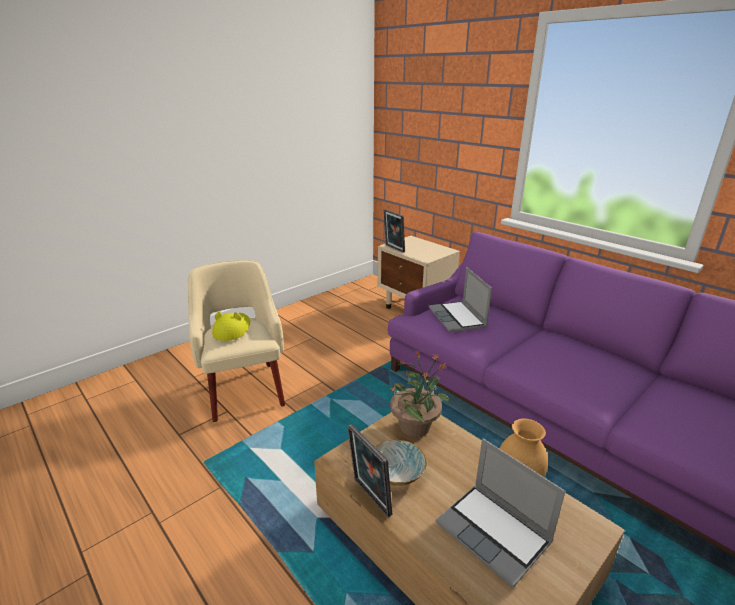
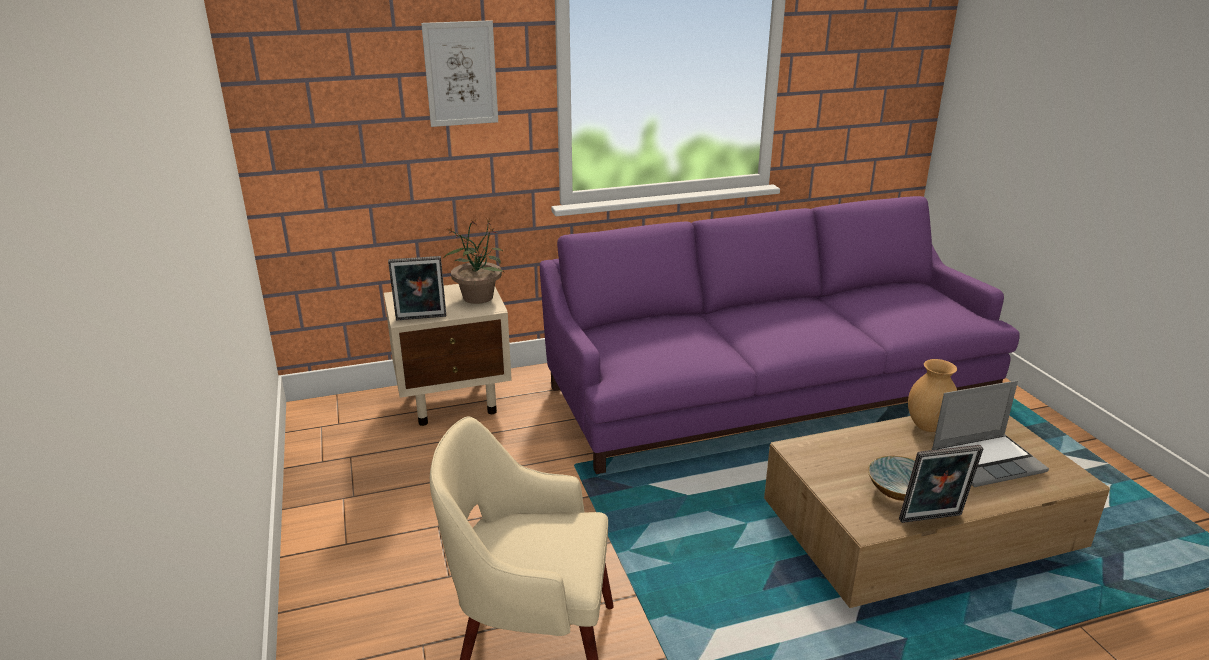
camera: 65 degrees left, 0 degrees up
yellow hat [212,312,250,341] -> none
potted plant [390,351,450,437] -> potted plant moved to [443,216,504,304]
laptop [429,267,492,332] -> none
none -> picture [421,20,498,127]

